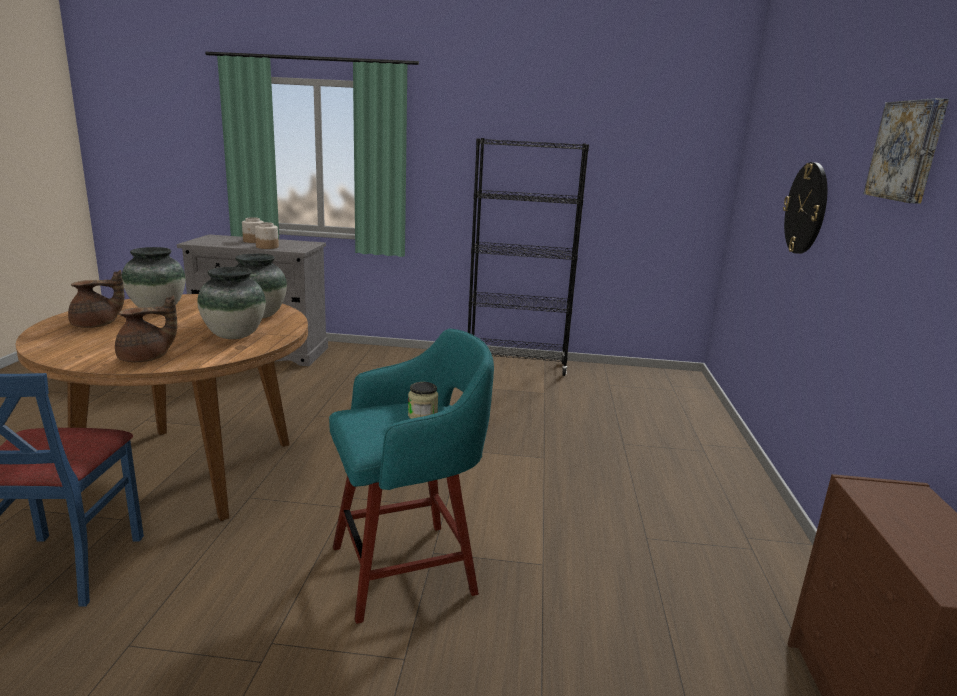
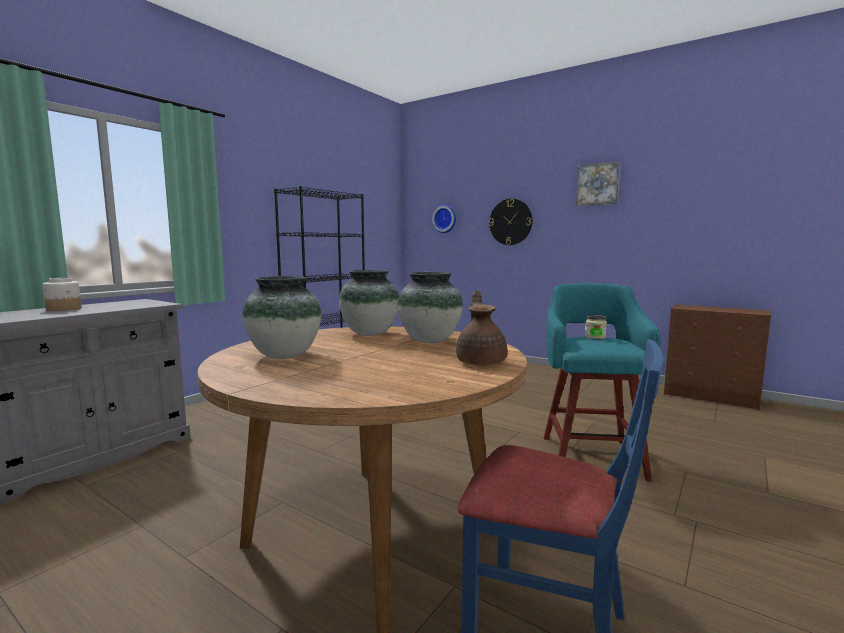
camera: 60 degrees left, 10 degrees down
brown teapot [68,270,124,328] -> none
jar [255,222,279,249] -> none
none -> wall clock [432,205,456,233]

